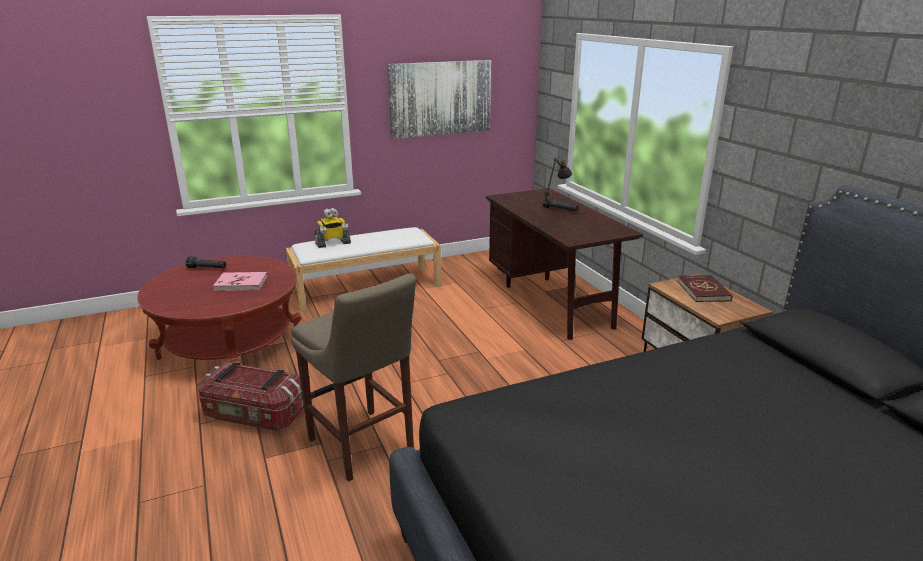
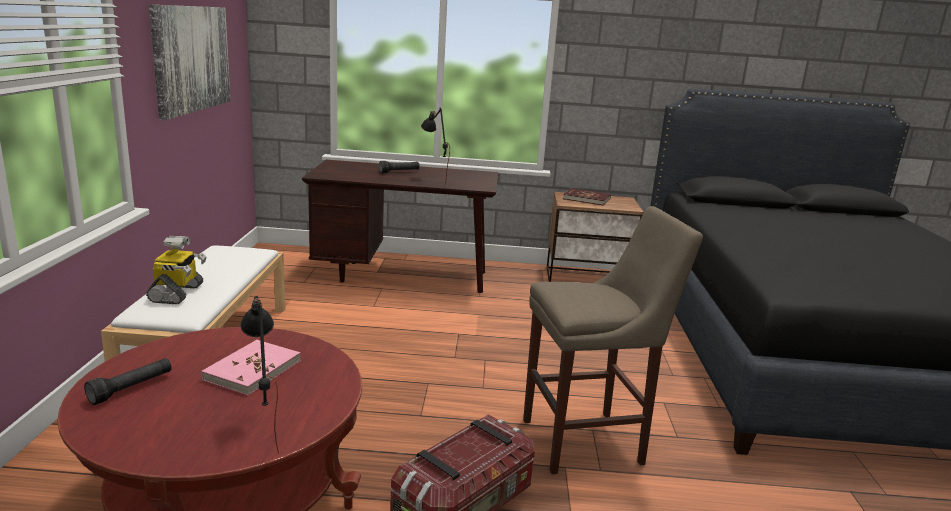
camera: 65 degrees left, 5 degrees down
none -> black table lamp [240,296,279,453]

